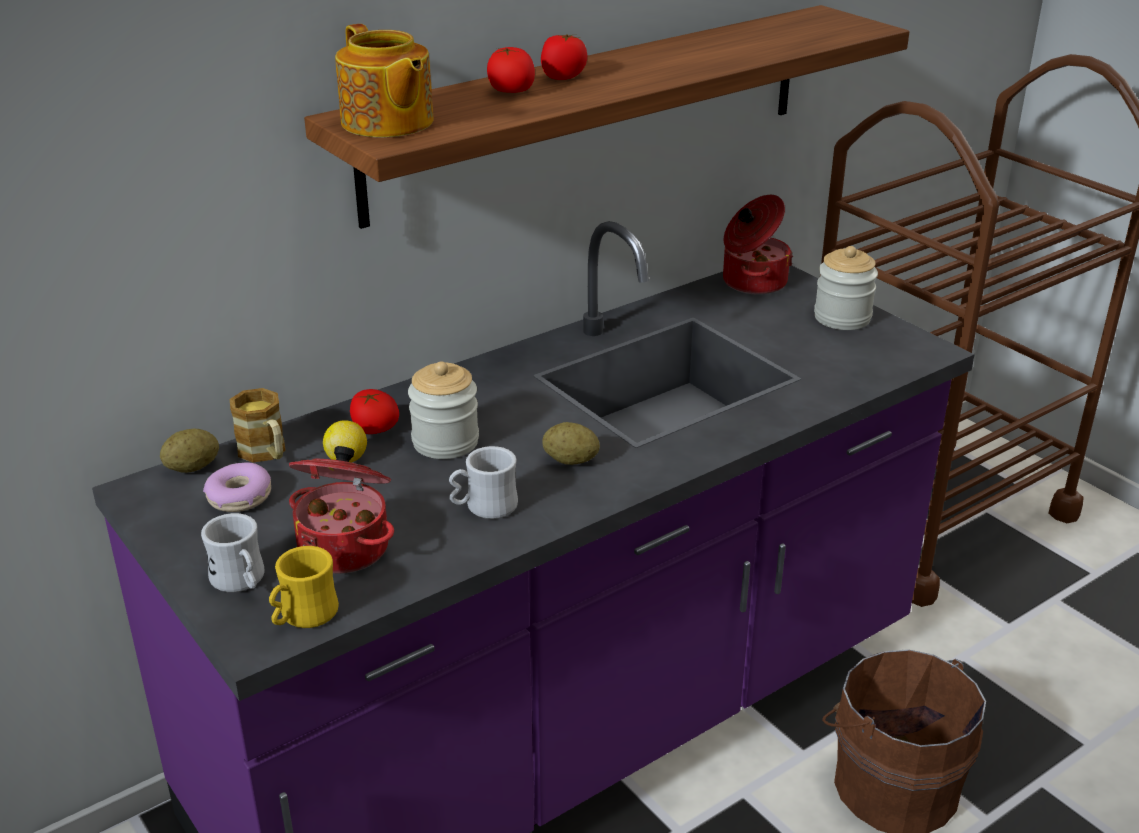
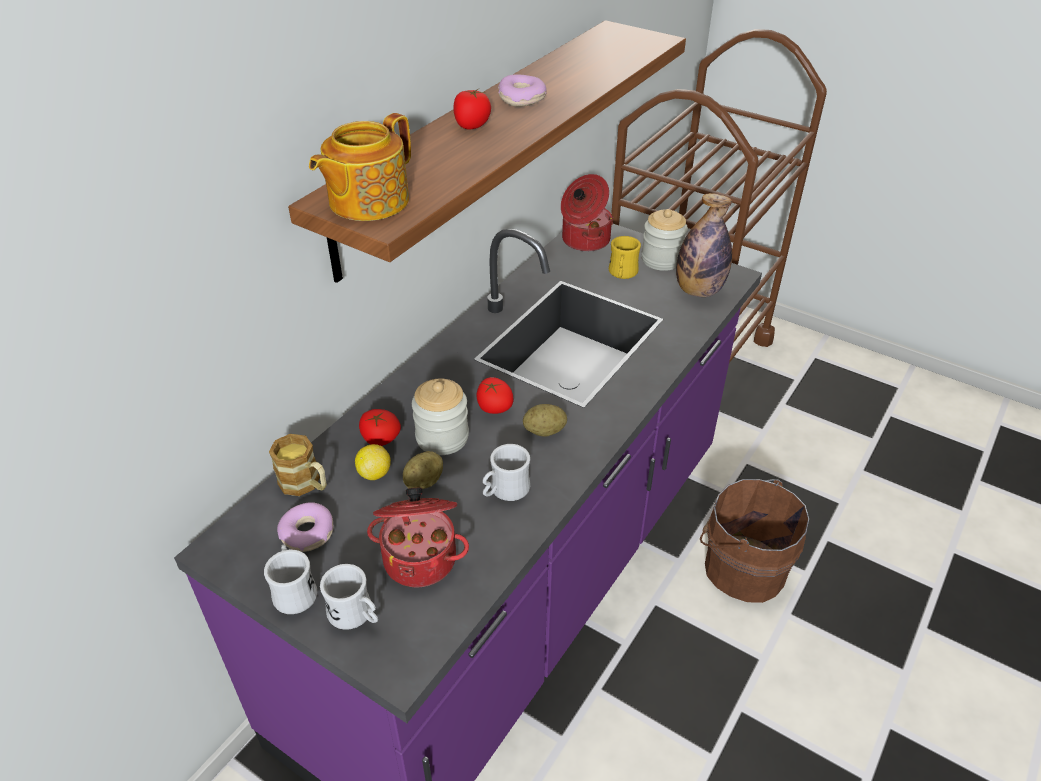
camera: 20 degrees left, 10 degrees up
potato [160,429,219,473] -> potato moved to [403,451,443,489]
yellow mug [269,546,339,628] -> yellow mug moved to [609,236,641,279]
teapot [335,24,434,138] -> teapot turned 90 degrees clockwise [309,113,411,221]
tomato [487,47,535,93] -> tomato moved to [477,377,514,414]
none -> white mug [264,544,317,614]
none -> donut [498,74,547,107]
none -> bottle [676,193,732,297]

